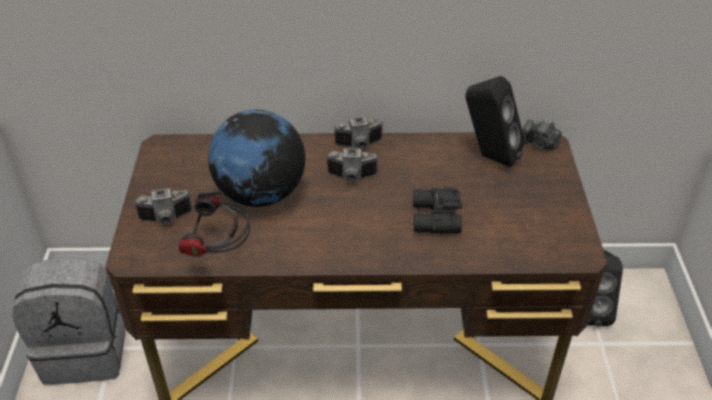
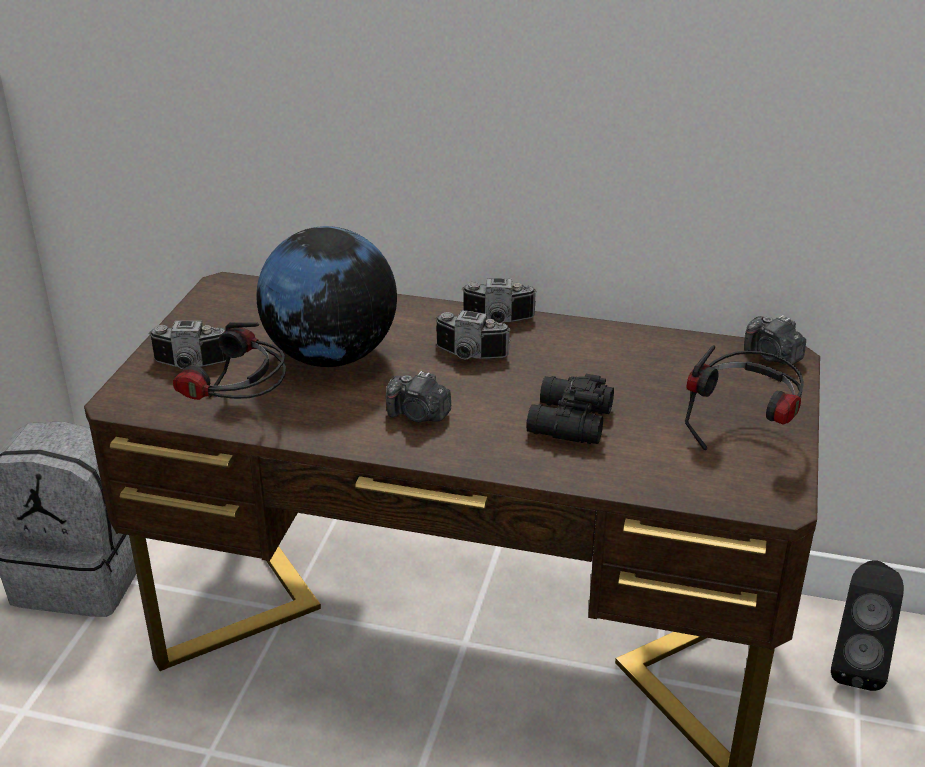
camera: 15 degrees right, 10 degrees down
black speaker [465,76,525,168] -> none
none -> camera [386,371,451,422]
none -> headphones [685,345,804,450]

